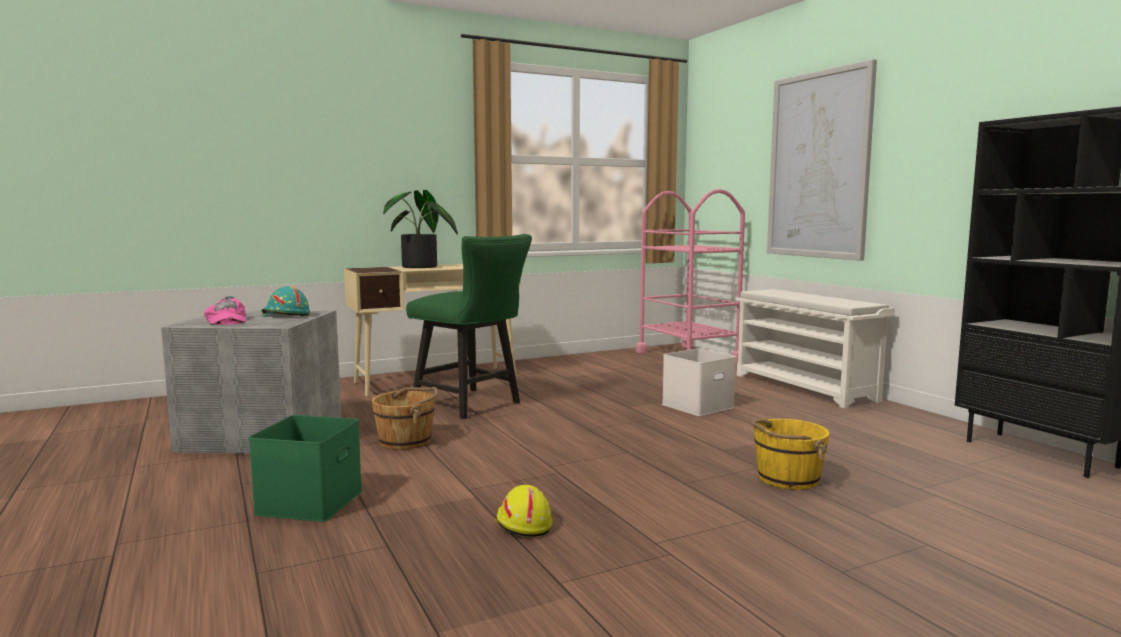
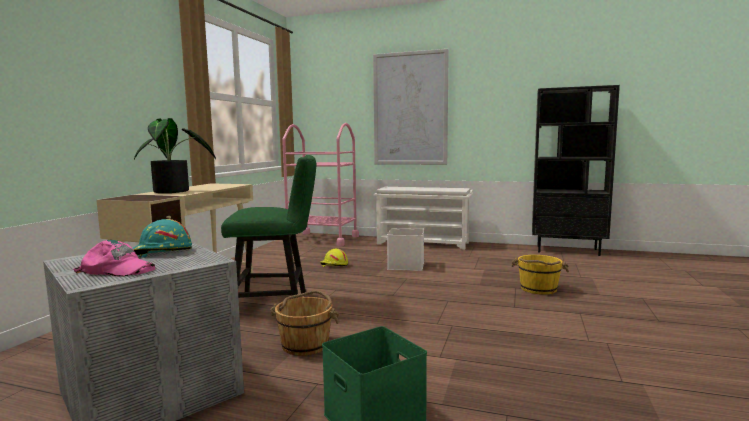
camera: 45 degrees left, 0 degrees up
yellow hard hat [495,485,553,537] -> yellow hard hat moved to [320,249,348,267]

